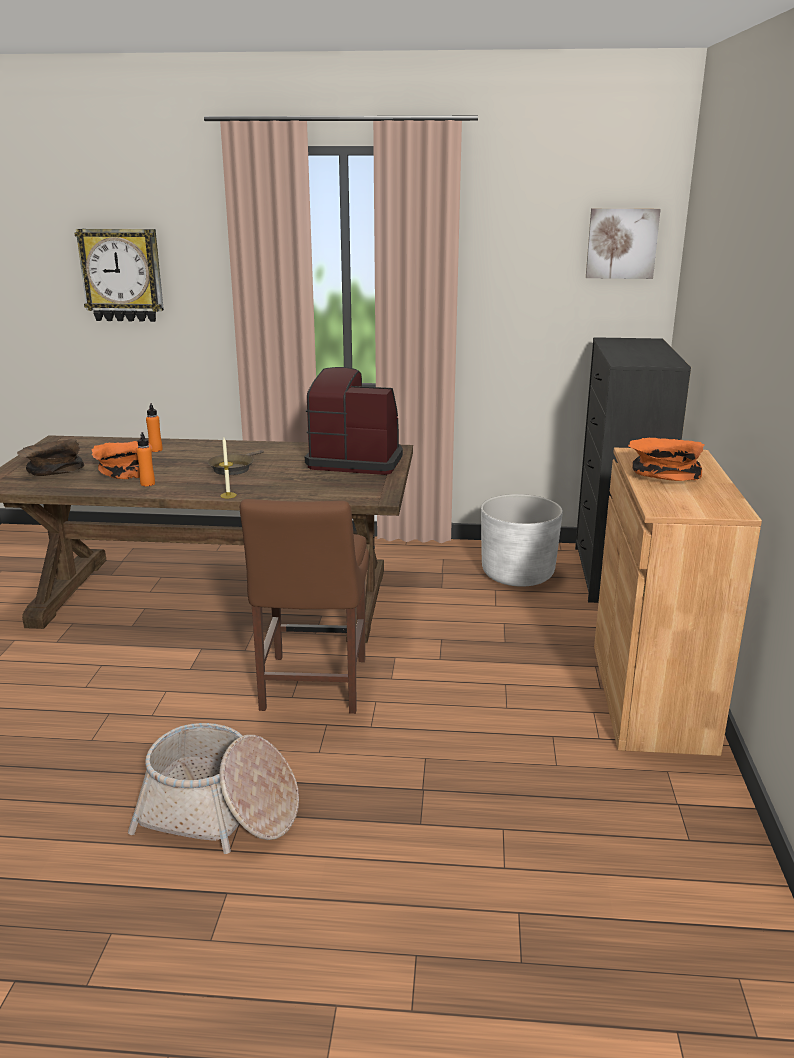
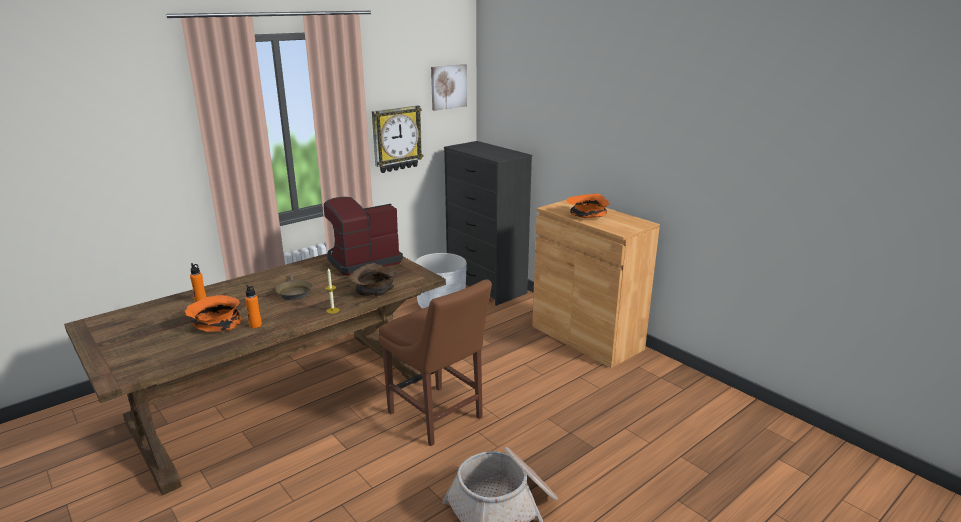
camera: 45 degrees left, 0 degrees up
brown bowl [17,439,84,476] -> brown bowl moved to [349,263,397,296]
wall clock [75,228,164,322] -> wall clock moved to [372,106,423,173]

